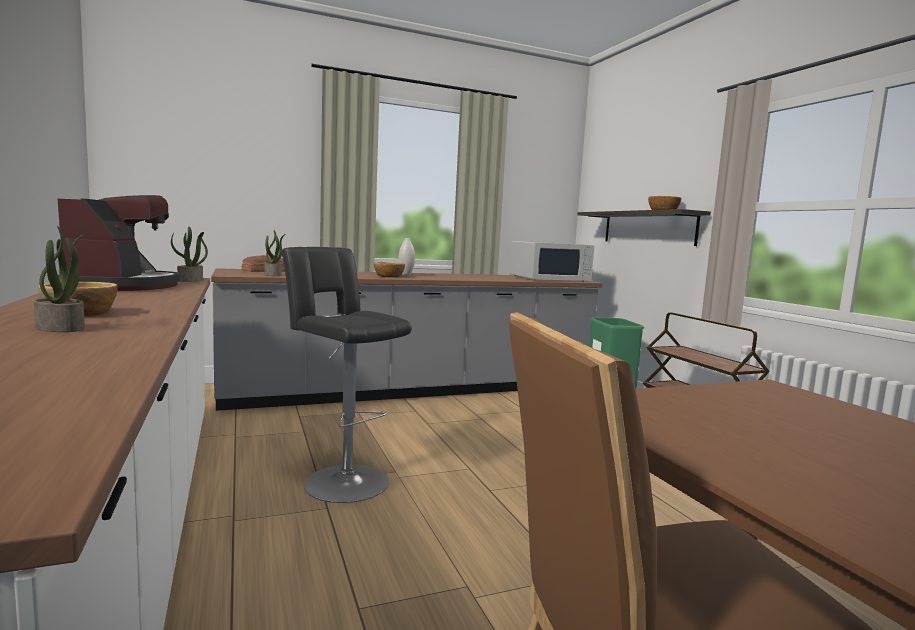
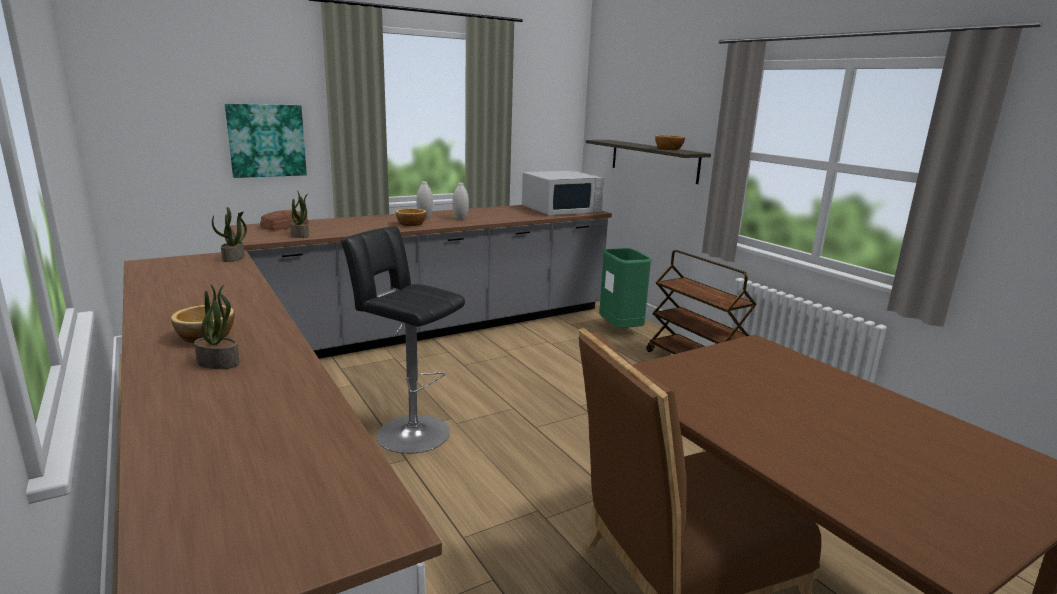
camera: 10 degrees left, 10 degrees up
coffee machine [58,195,180,291] -> none
none -> picture [225,104,307,178]
none -> white vase [452,183,469,220]

